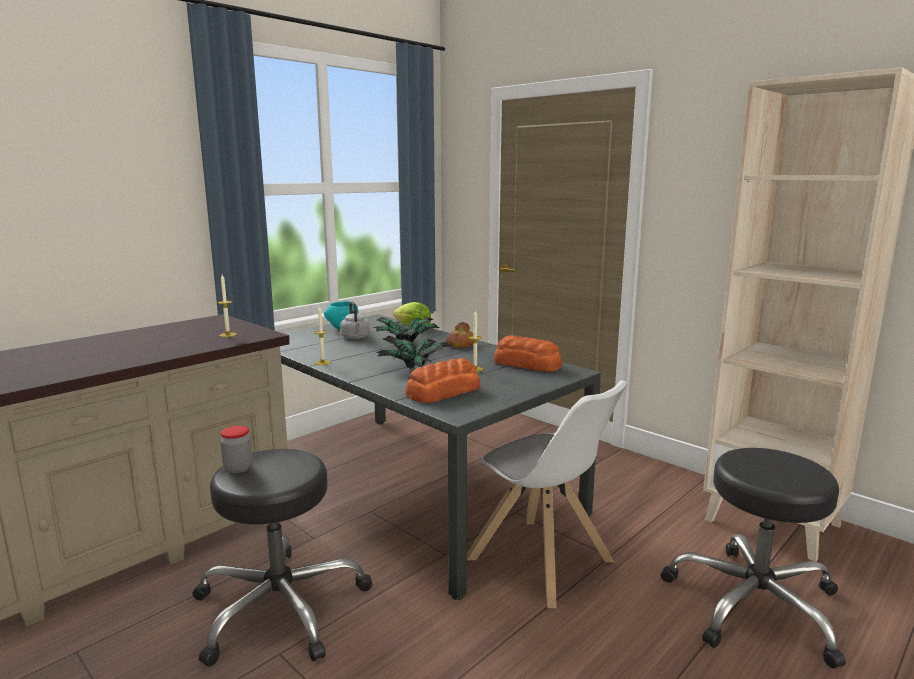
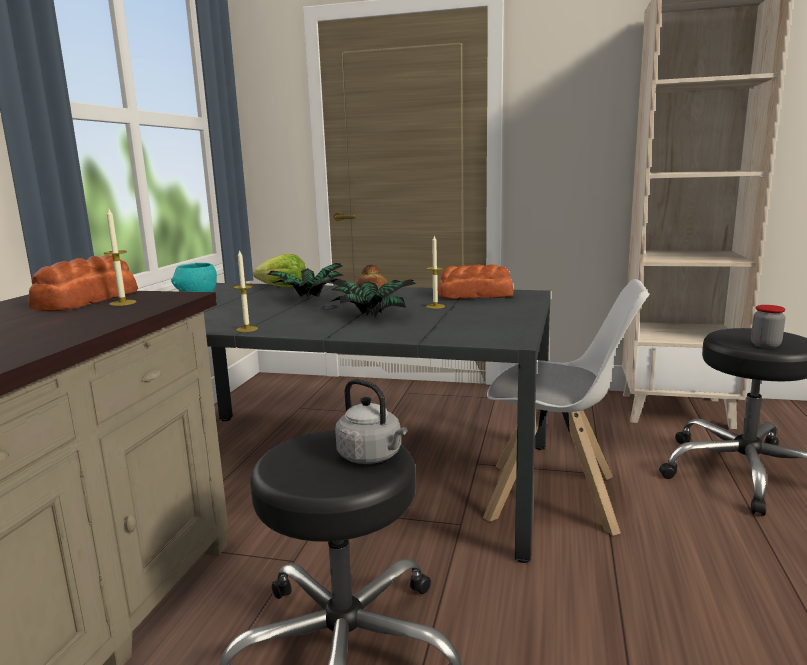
camera: 30 degrees left, 0 degrees up
jar [220,426,253,473] -> jar moved to [751,305,786,348]
grey kettle [340,301,370,339] -> grey kettle moved to [335,379,407,464]
bread [406,358,480,403] -> bread moved to [28,255,138,311]

